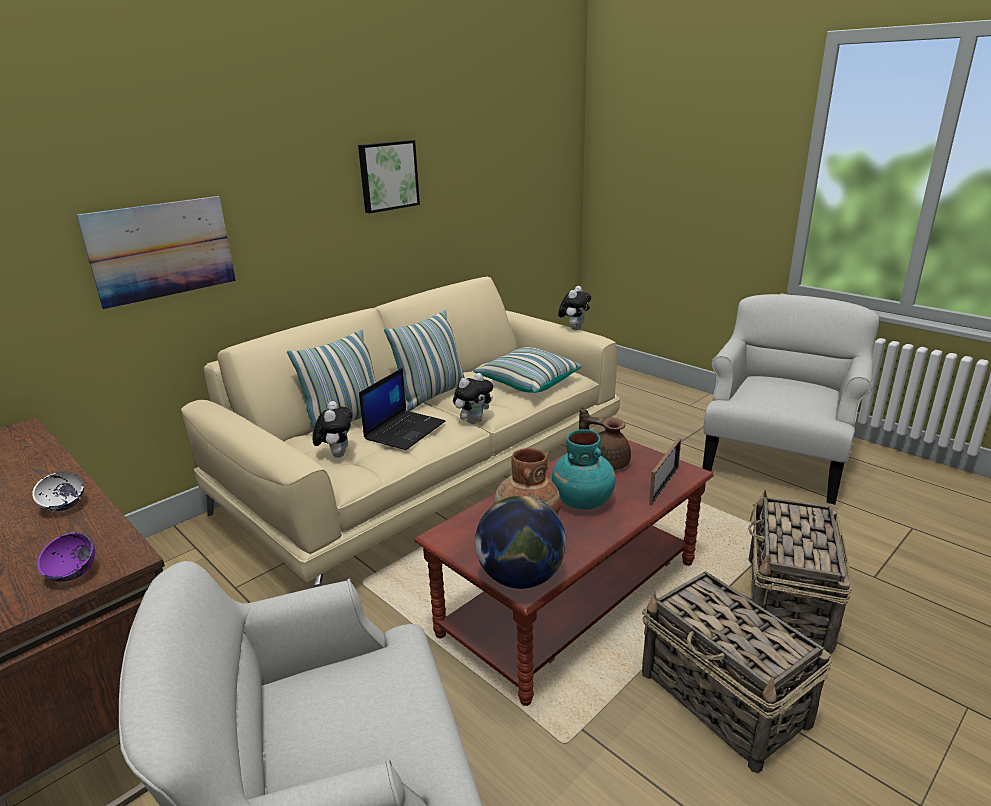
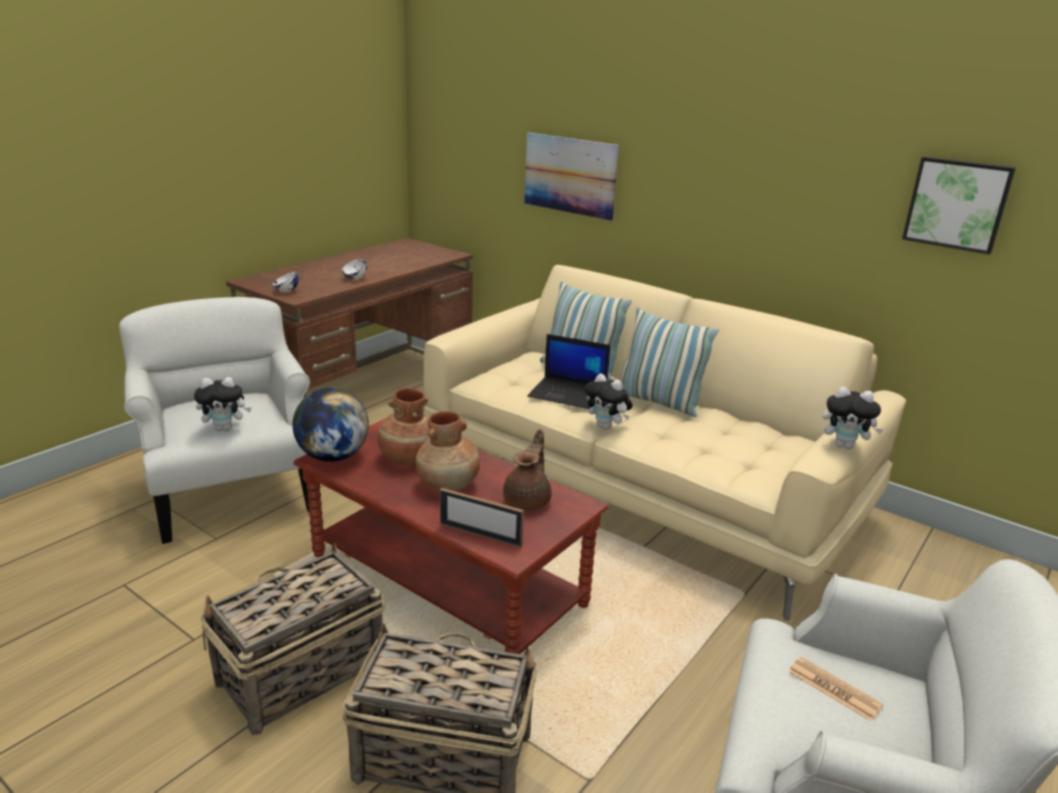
camera: 80 degrees right, 0 degrees up
purple bowl [37,532,95,582] -> white bowl [272,272,299,292]
plush toy [313,401,352,458] -> plush toy moved to [194,377,252,431]
picture [358,140,420,213] -> picture moved to [902,156,1016,255]
pillow [473,347,582,393] -> none
turquoise vase [552,429,616,509] -> brown vase [415,411,480,492]
none -> newspaper [788,657,883,721]

